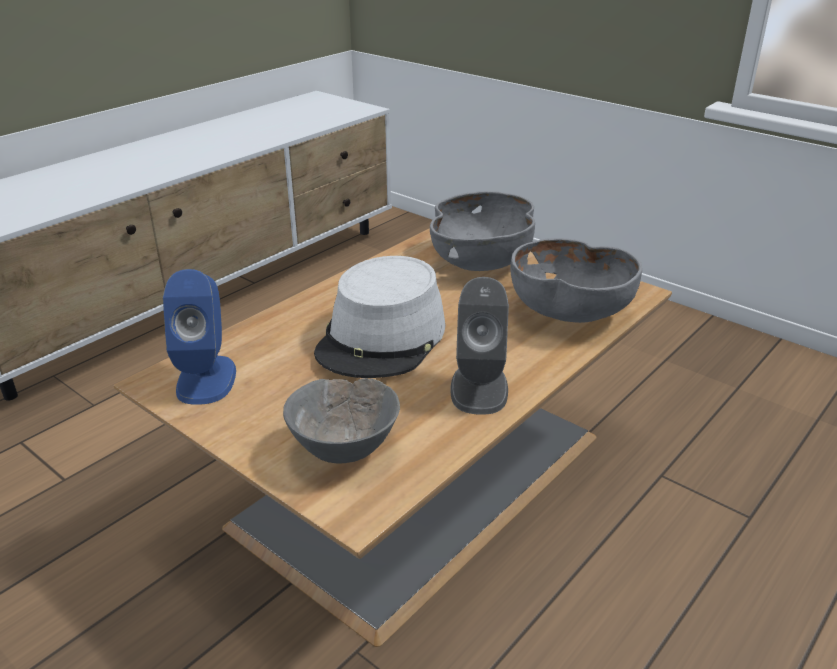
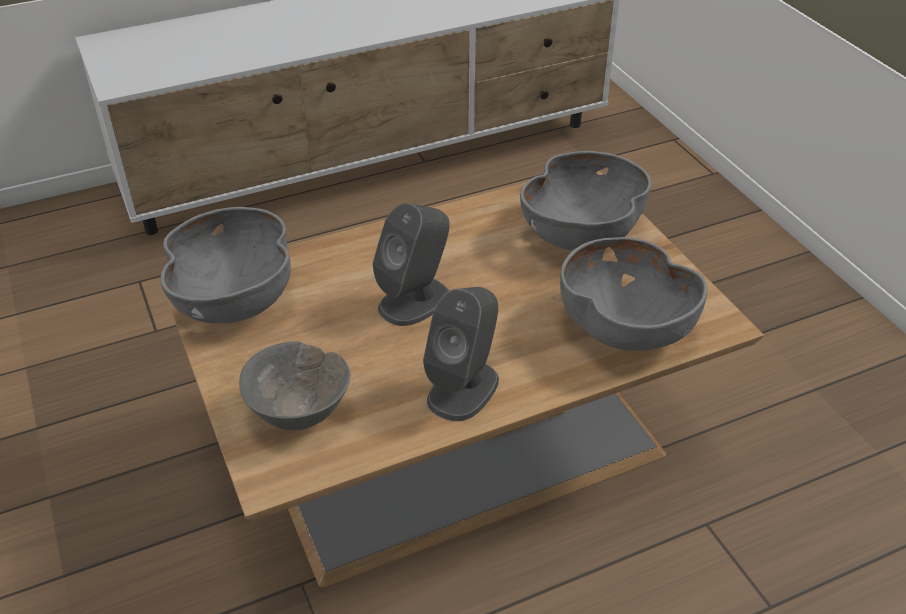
camera: 25 degrees right, 10 degrees up
blue speaker [163,269,236,405] -> grey bowl [161,207,291,324]
grey hat [314,256,446,378] -> grey speaker [372,203,450,326]

